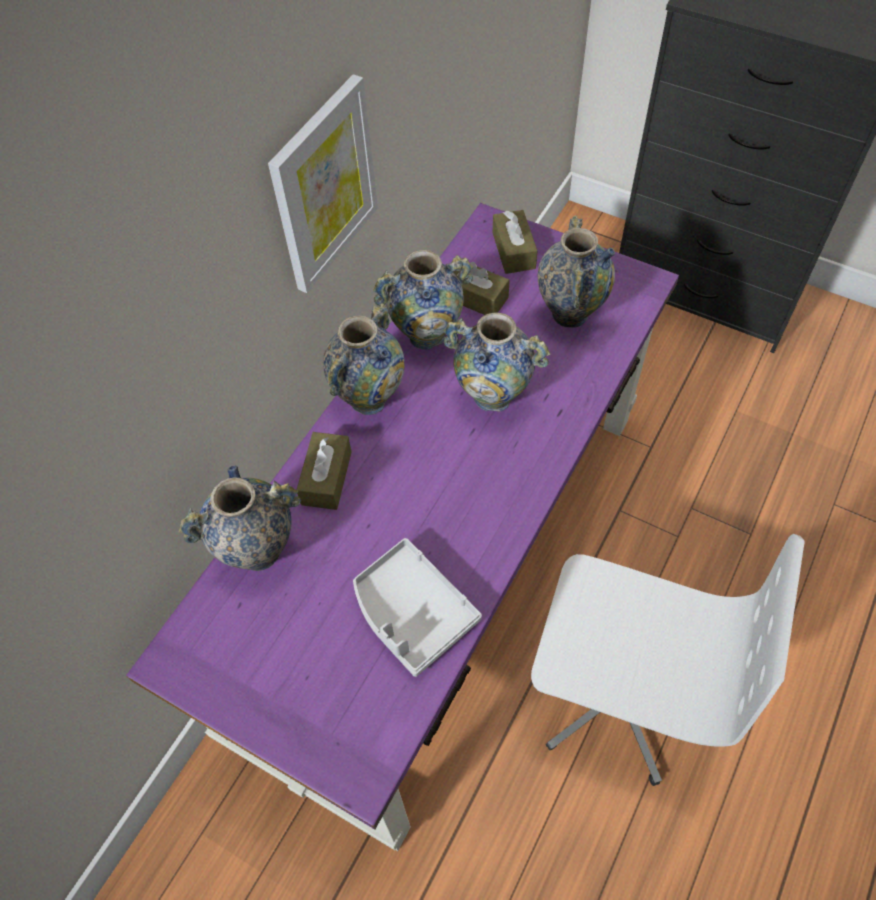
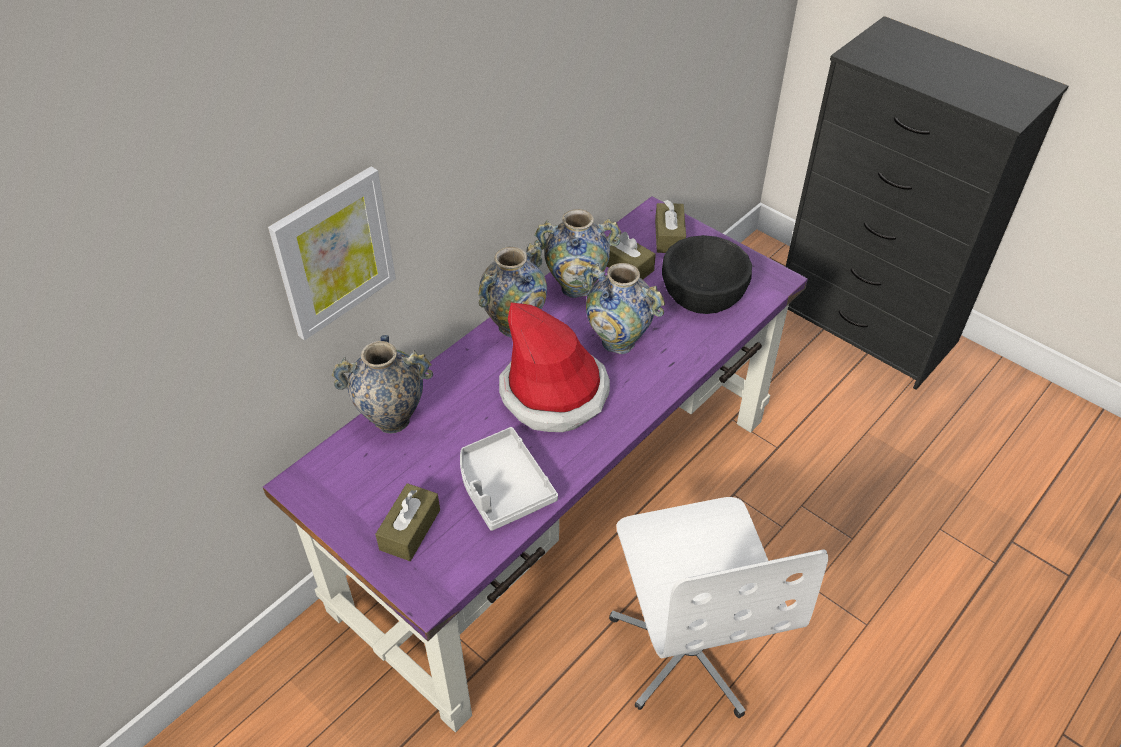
camera: 10 degrees right, 10 degrees down
picture [268,74,378,293] -> picture moved to [268,166,396,340]
brown tissue box [297,432,352,510] -> brown tissue box moved to [375,483,440,561]
white office chair [531,534,805,786] -> white office chair turned 45 degrees clockwise [609,497,828,718]
vase [538,215,615,328] -> black bowl [662,235,752,314]
none -> hat [499,302,610,432]

